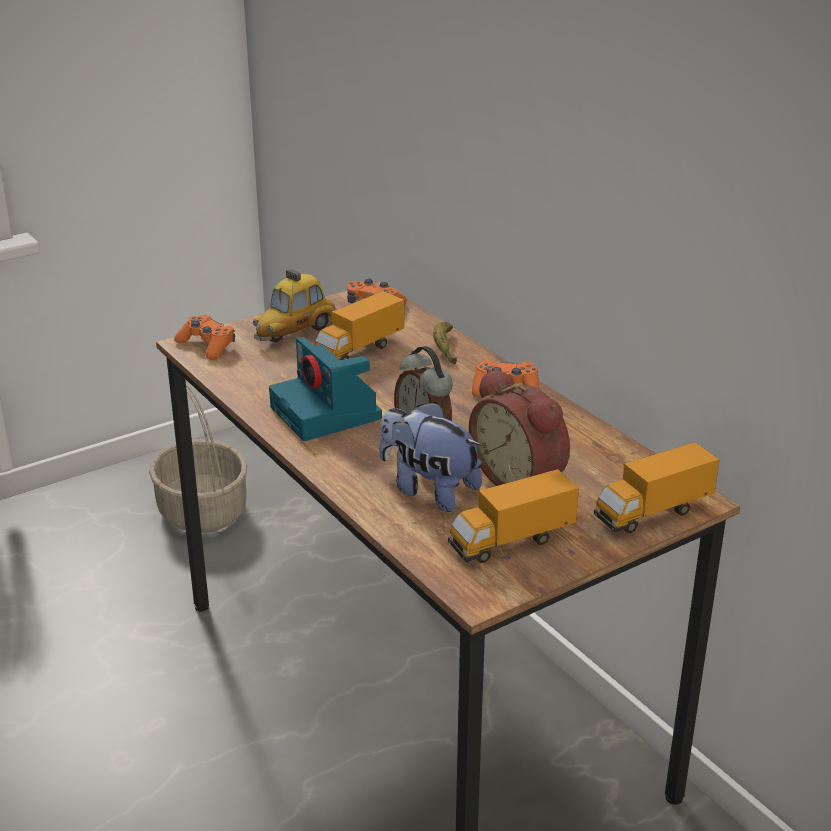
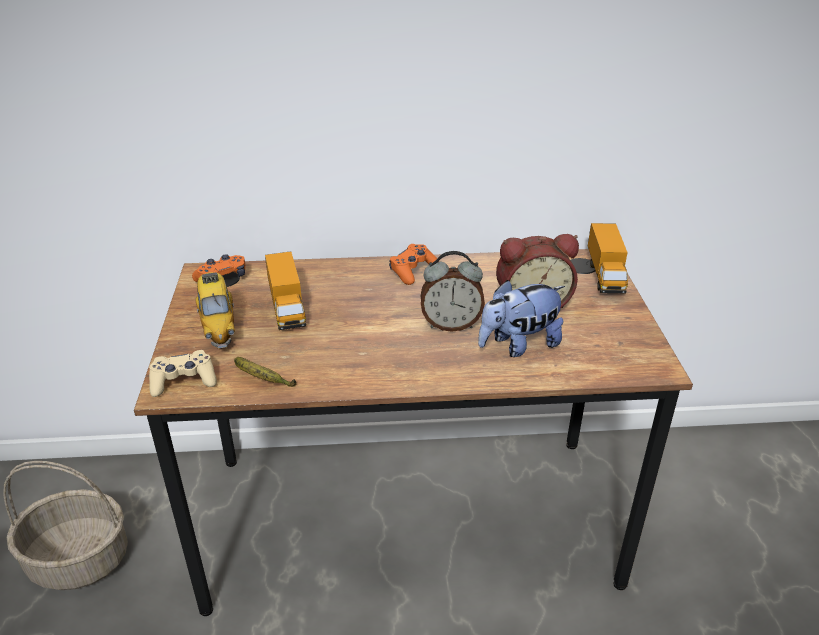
camera: 60 degrees left, 5 degrees up
orange game controller [174,315,235,360] -> beige game controller [149,350,217,397]
camera [269,337,382,441] -> none
banana [433,322,457,365] -> banana moved to [234,357,296,387]
toy truck [448,469,579,563] -> none

